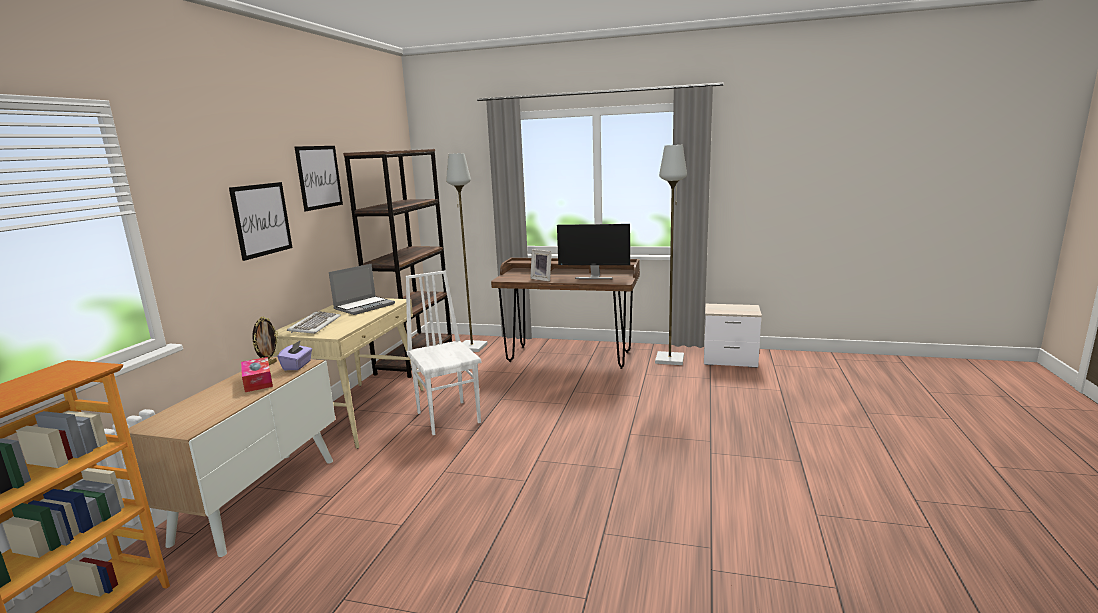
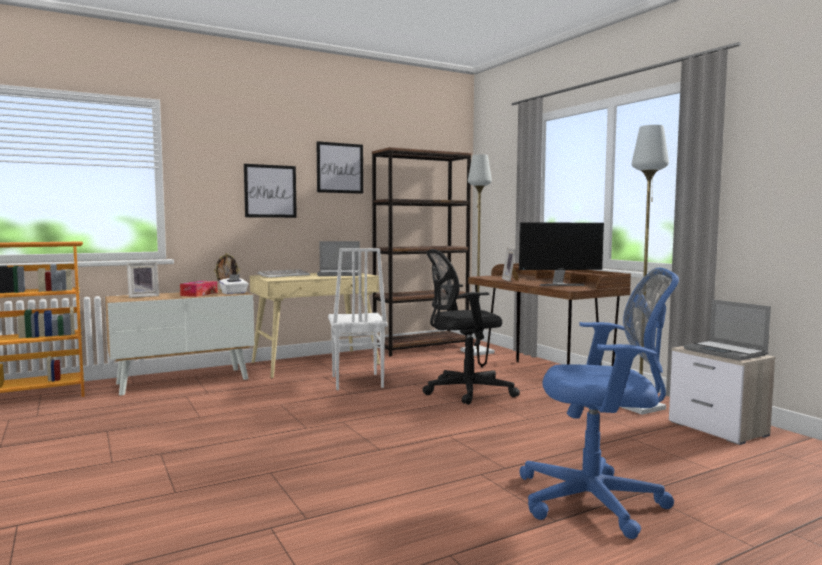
camera: 45 degrees right, 10 degrees down
purple tissue box [278,340,312,370] -> white tissue box [219,274,248,294]
white chair [406,271,481,435] -> white chair turned 150 degrees clockwise [328,248,388,390]
monitor [557,224,630,279] -> monitor turned 60 degrees counterclockwise [519,223,604,286]
none -> picture frame [127,262,159,298]
none -> black office chair [423,249,520,405]
none -> blue office chair [520,268,679,539]
none -> laptop [684,299,771,361]

